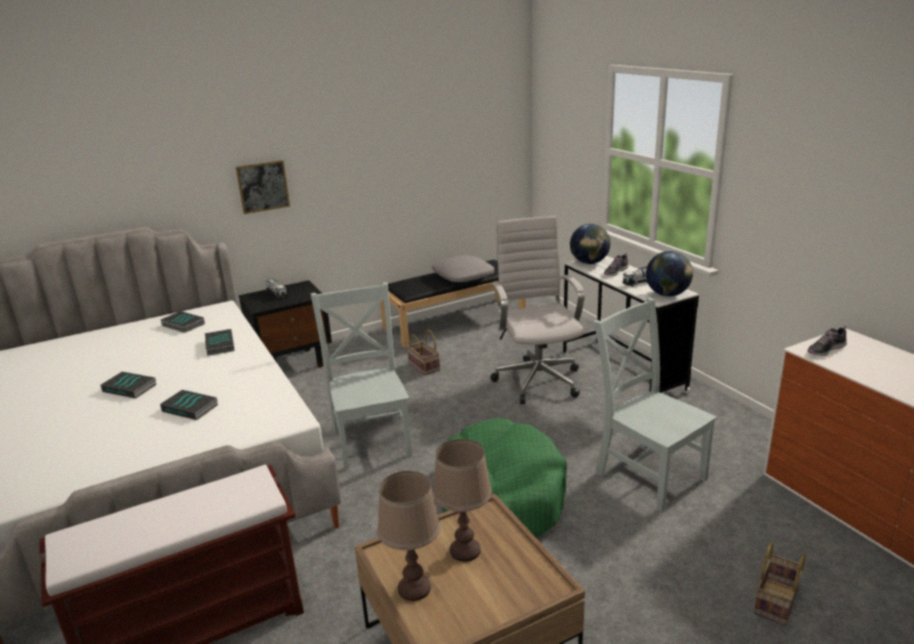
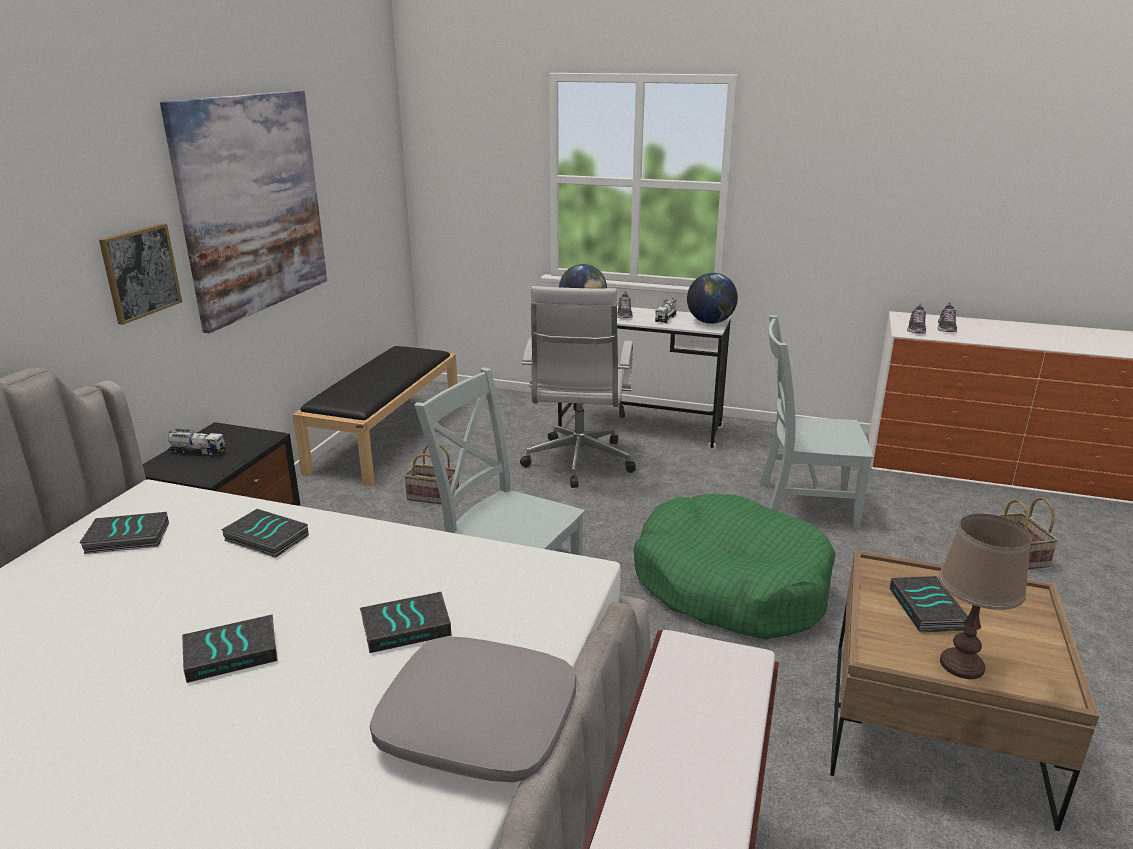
camera: 45 degrees left, 0 degrees up
grey pillow [432,255,494,282] -> grey pillow moved to [370,636,576,782]
brown table lamp [433,439,492,562] -> book [890,576,968,632]
white office chair [490,216,585,404] -> white office chair turned 120 degrees counterclockwise [520,286,636,488]
none -> picture [160,90,327,333]
none -> shoe [937,303,957,332]

